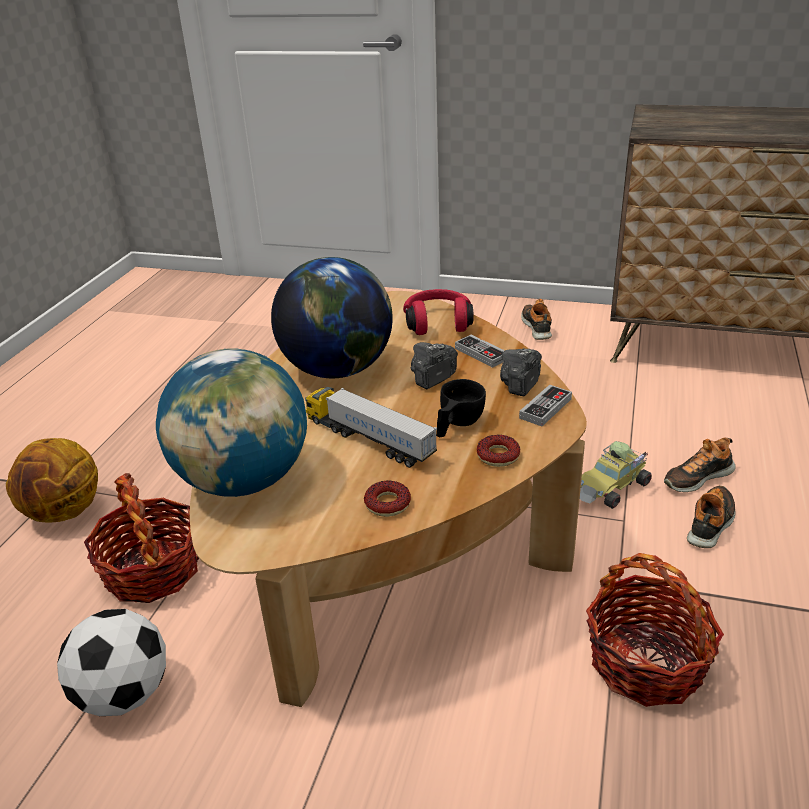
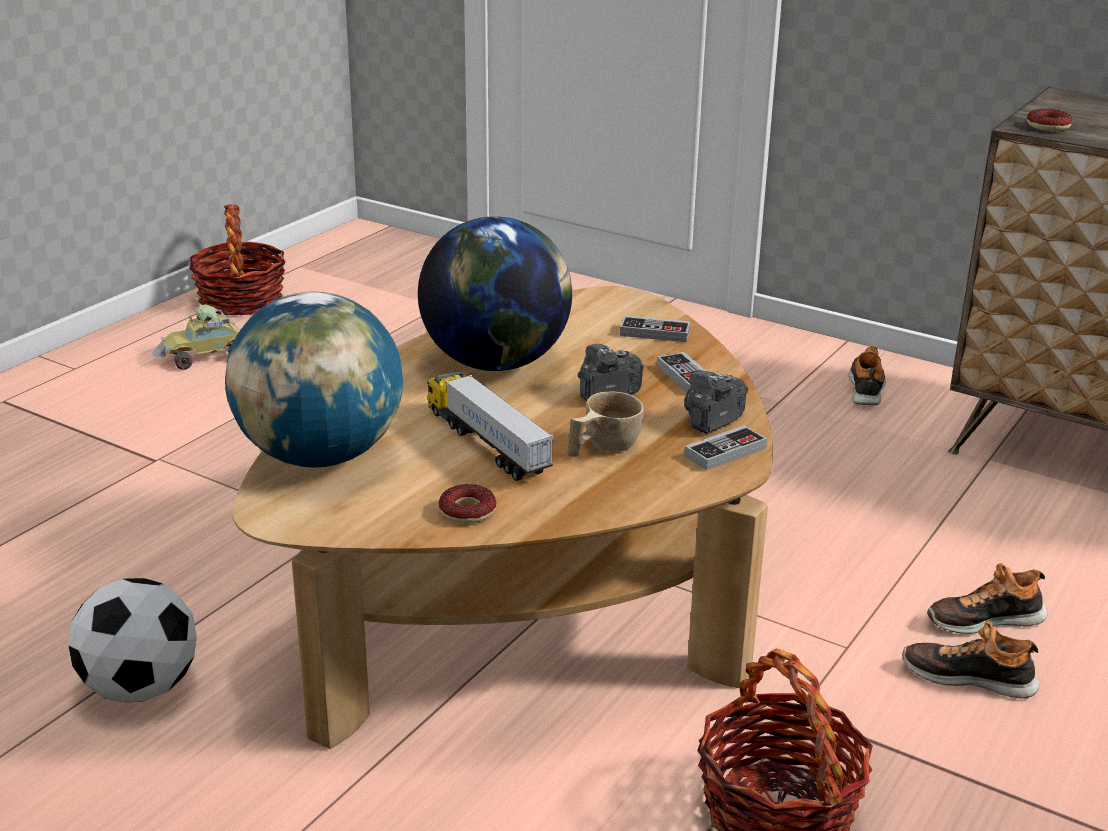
camera: 15 degrees right, 5 degrees down
basketball [6,438,98,523] -> none
basket [84,473,199,603] -> basket moved to [189,204,286,315]
red headphones [403,289,473,335] -> game controller [620,315,690,342]
black cup [436,379,486,437] -> beige cup [567,392,644,457]
donut [477,435,520,467] -> donut moved to [1027,109,1072,131]
toy car [580,441,652,509] -> toy car moved to [152,304,240,370]
shoe [687,485,735,548] -> shoe turned 120 degrees counterclockwise [902,621,1039,699]

